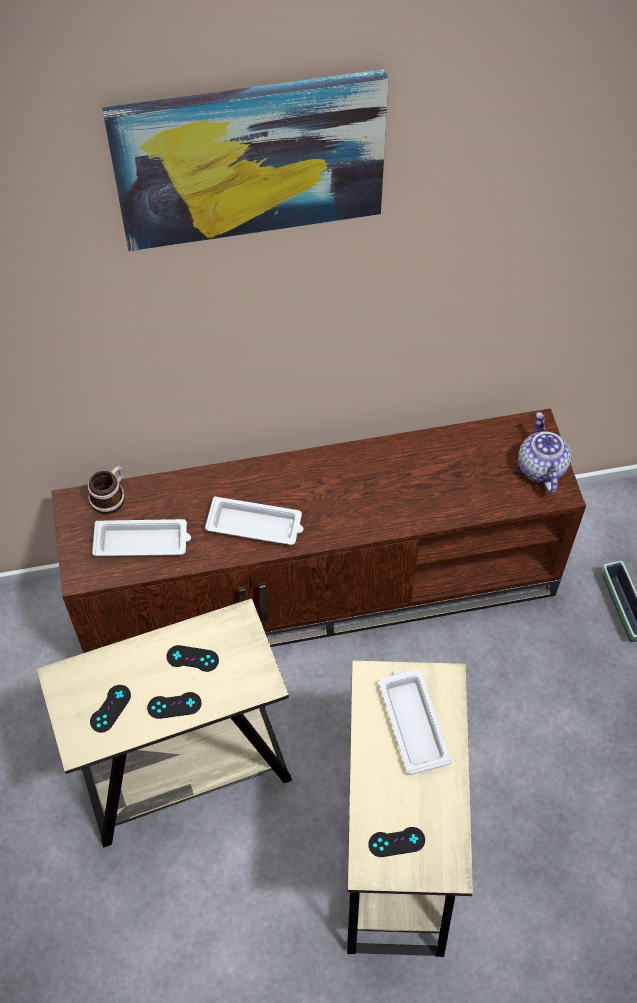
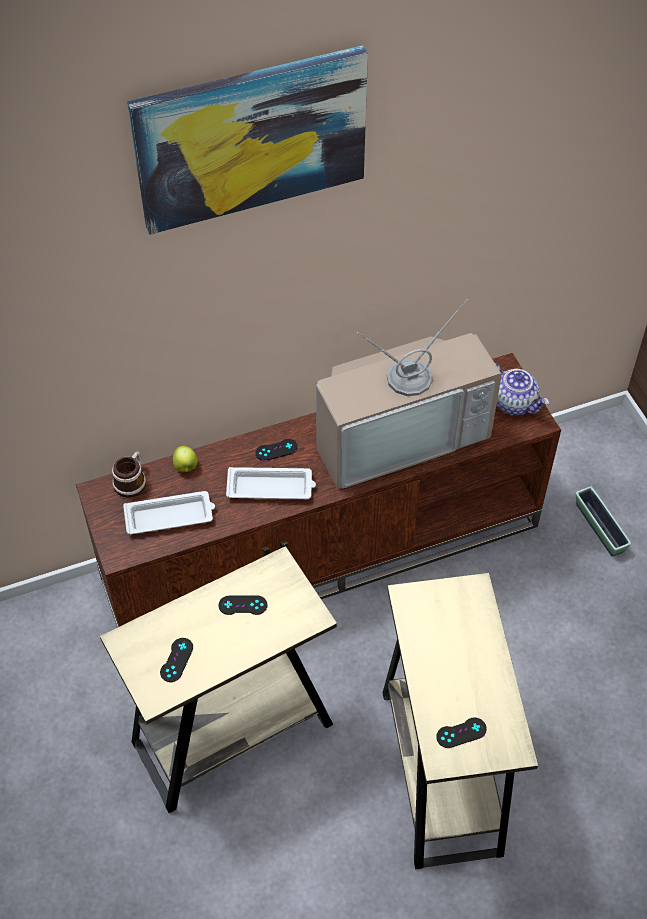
camera: 10 degrees left, 5 degrees down
black game controller [147,692,201,719] -> black game controller moved to [255,439,298,461]
white tray [379,670,451,775] -> none
teapot [518,412,571,493] -> teapot turned 150 degrees clockwise [495,363,549,416]
none -> apple [173,446,198,472]
none -> television [316,299,502,489]

